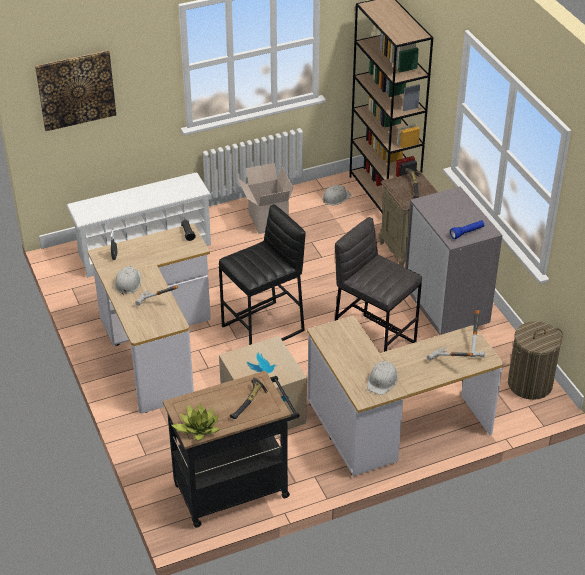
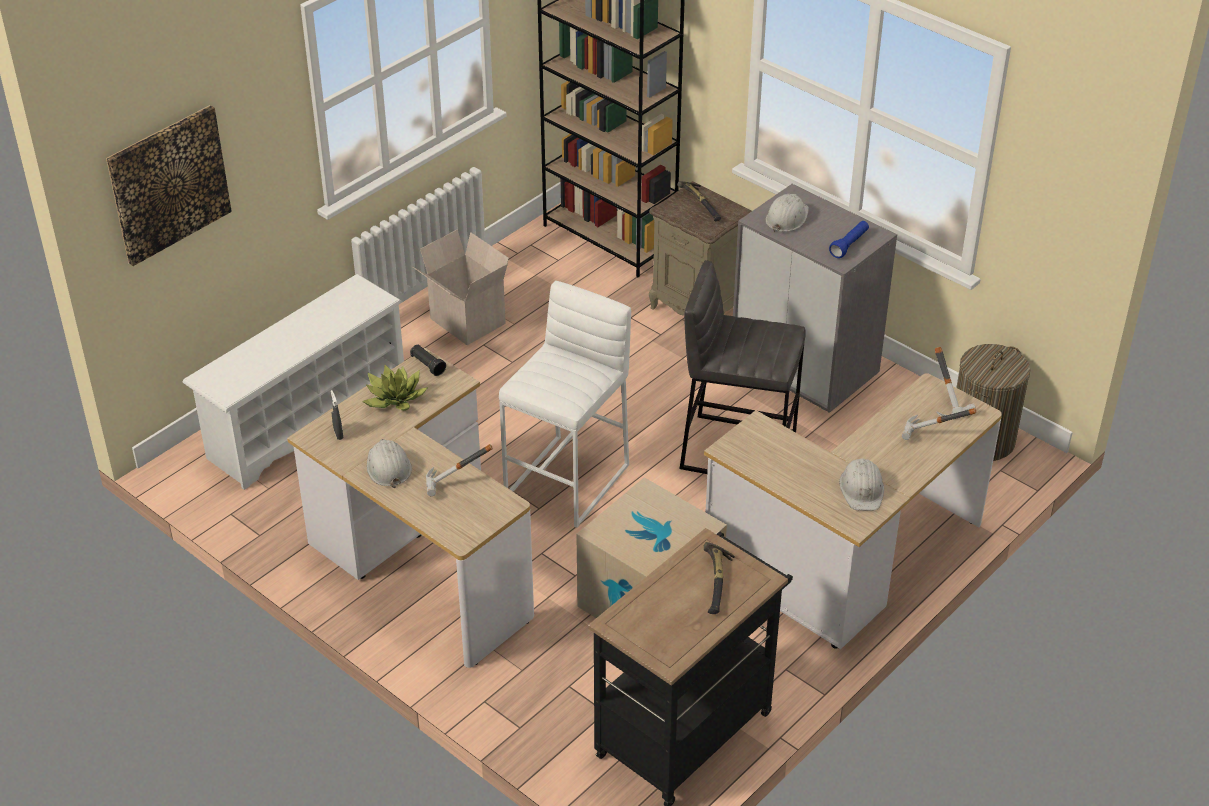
camera: 25 degrees left, 0 degrees up
potted plant [171,403,220,441] -> potted plant moved to [362,365,428,411]
black stool [219,204,306,345] -> white stool [499,281,631,528]
white hard hat [322,185,351,205] -> white hard hat moved to [765,194,809,232]

